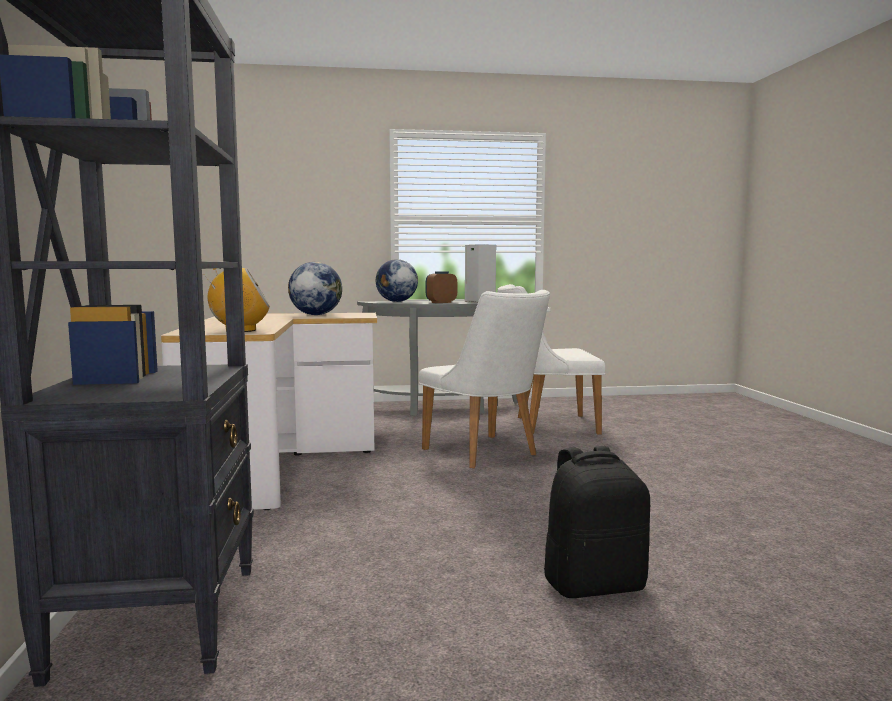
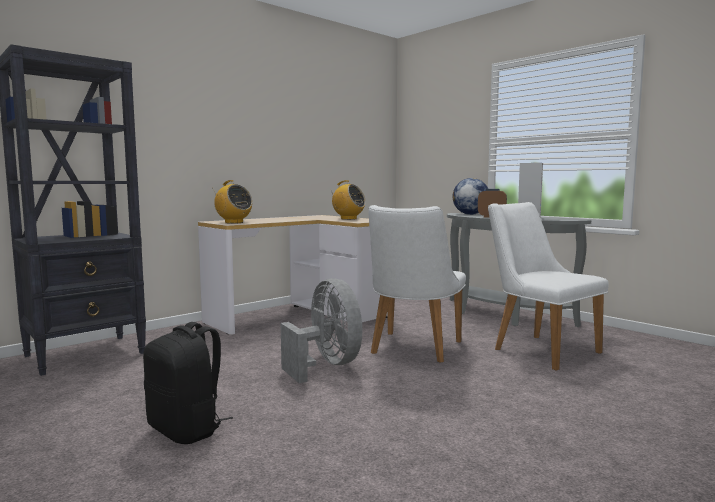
camera: 55 degrees right, 0 degrees up
globe [288,262,342,315] -> radio [331,180,366,220]
none -> grey fan [281,278,362,383]

